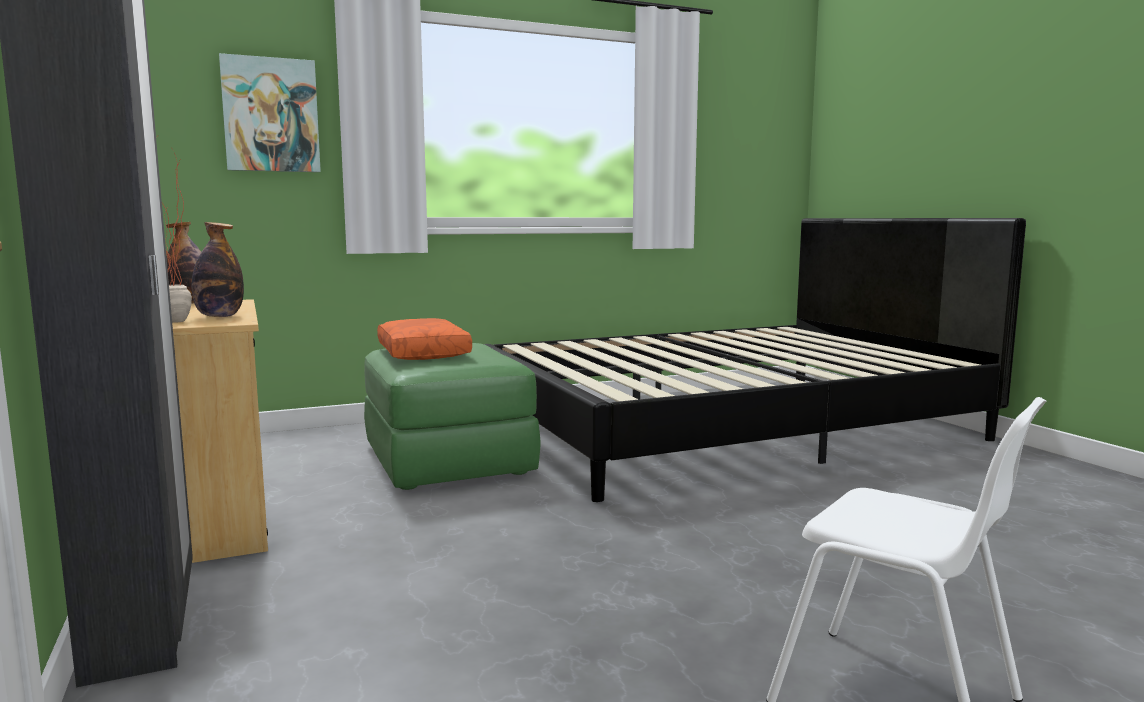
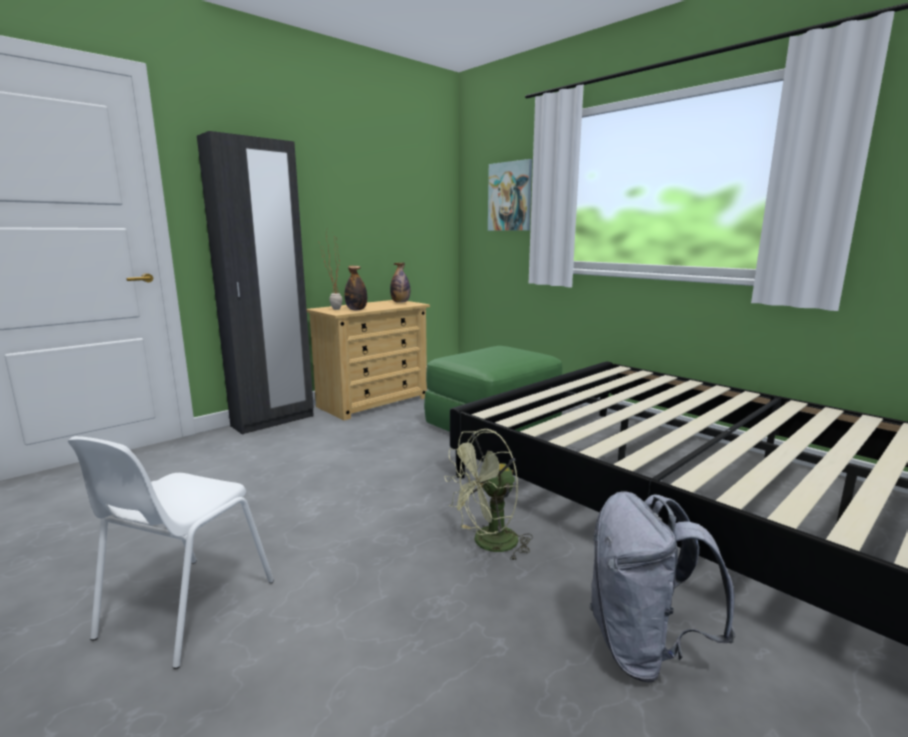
camera: 70 degrees right, 5 degrees up
orange pillow [377,318,472,360] -> none
none -> green fan [444,429,533,562]
none -> grey backpack [589,491,735,683]

